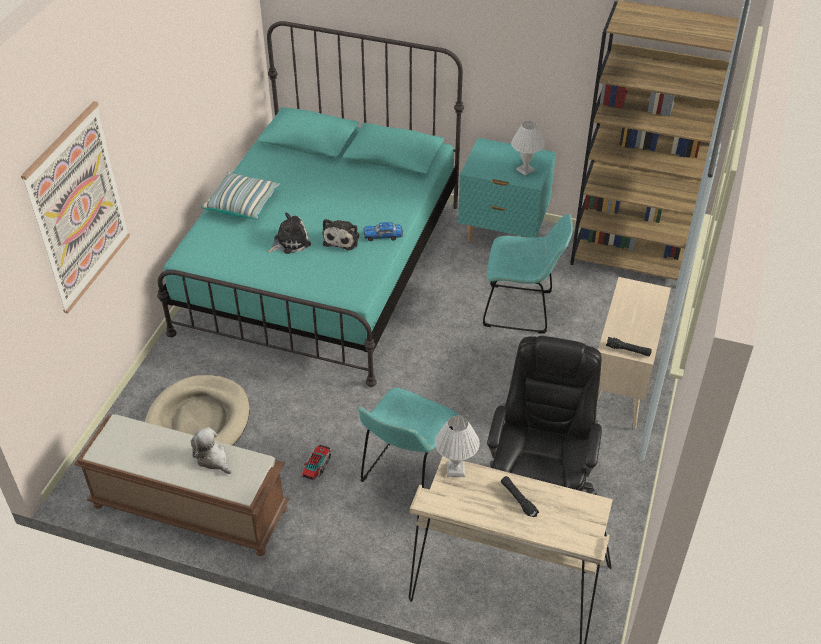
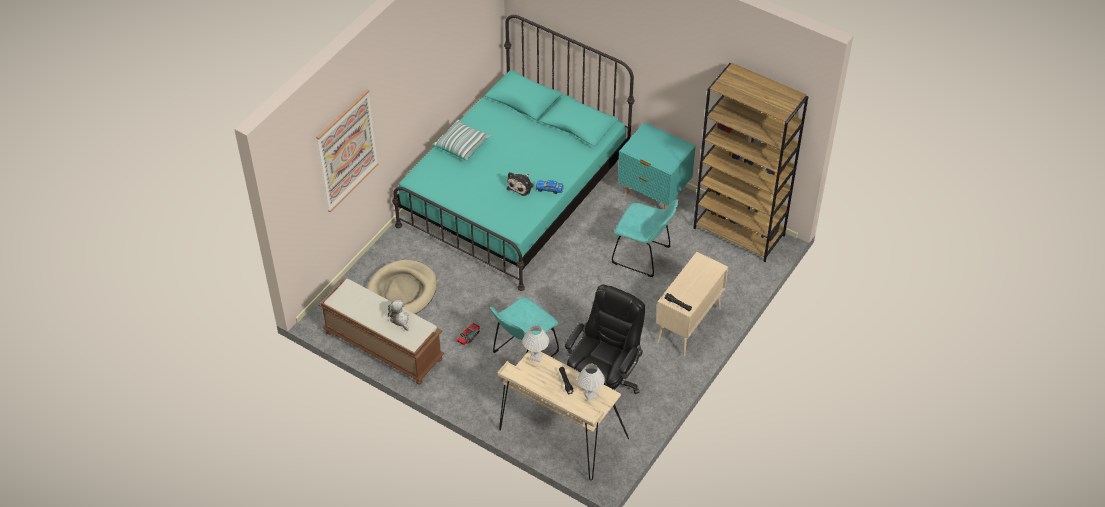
camera: 15 degrees right, 5 degrees up
plush toy [267,212,311,254] -> none
white table lamp [511,121,544,176] -> white table lamp moved to [577,364,605,401]

